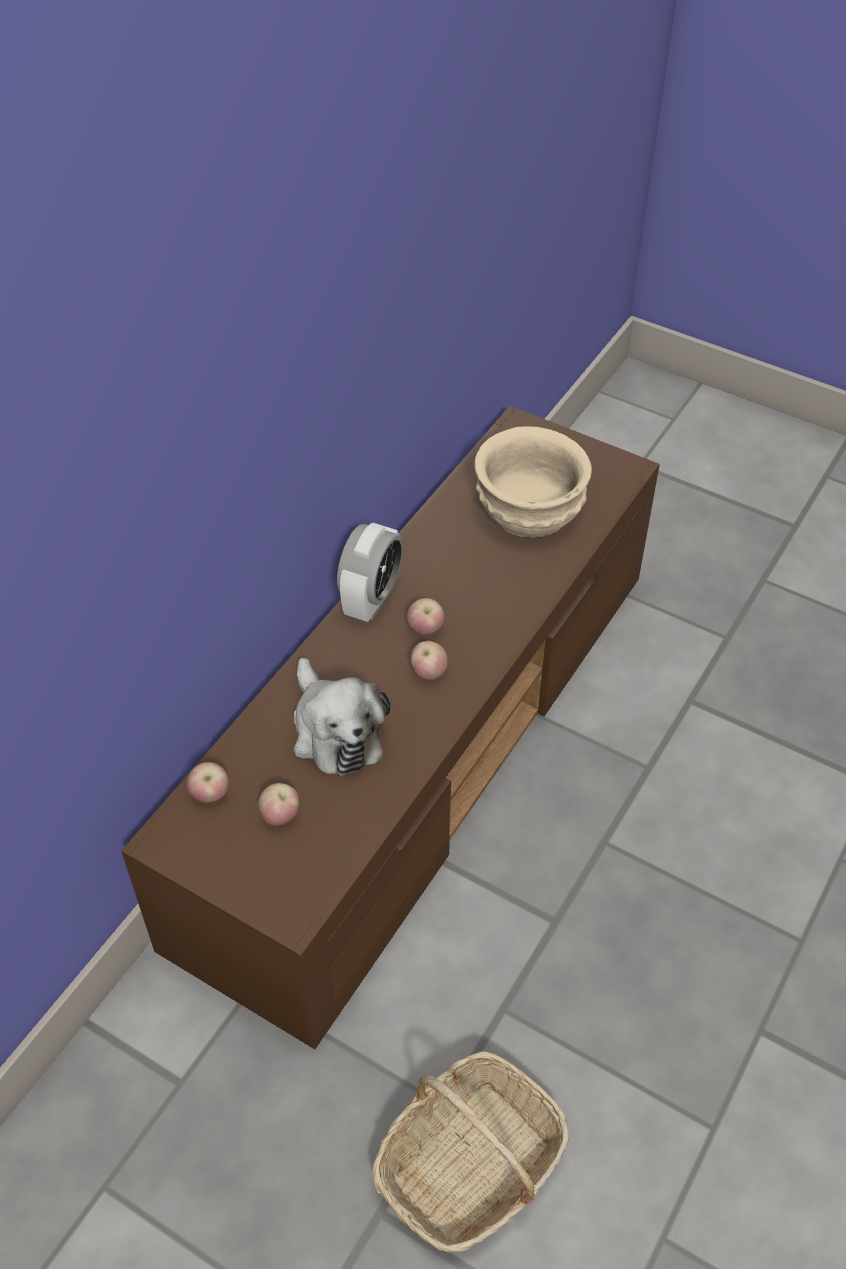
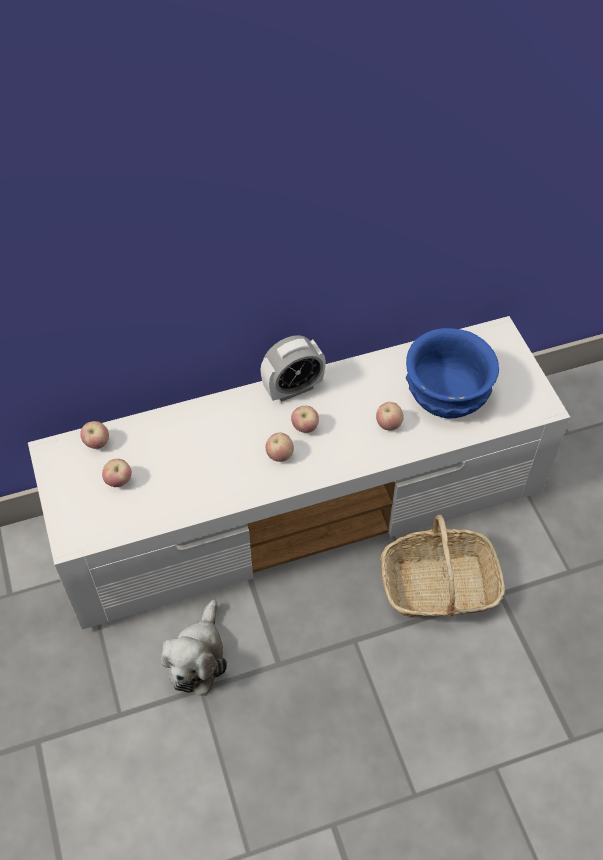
camera: 40 degrees right, 5 degrees up
brown tv stand [121,406,660,1049] -> white tv stand [28,316,570,630]
plush toy [294,658,390,777] -> plush toy moved to [161,599,227,696]
basket [372,1051,570,1252] -> basket moved to [380,514,505,617]
beige bowl [474,426,592,538] -> blue bowl [406,328,499,419]
none -> apple [376,402,404,430]

